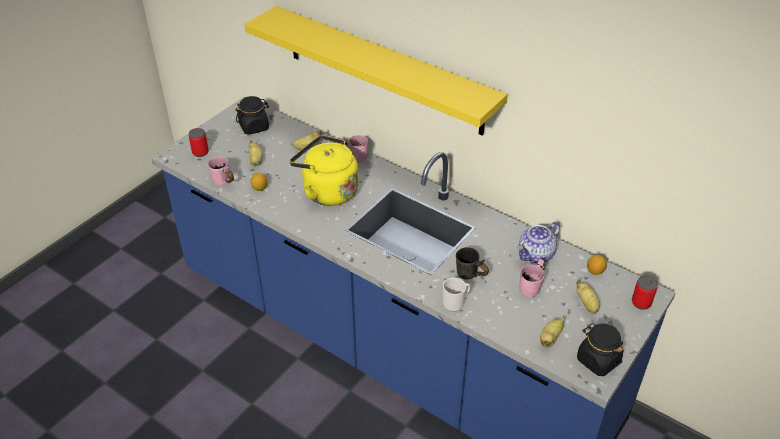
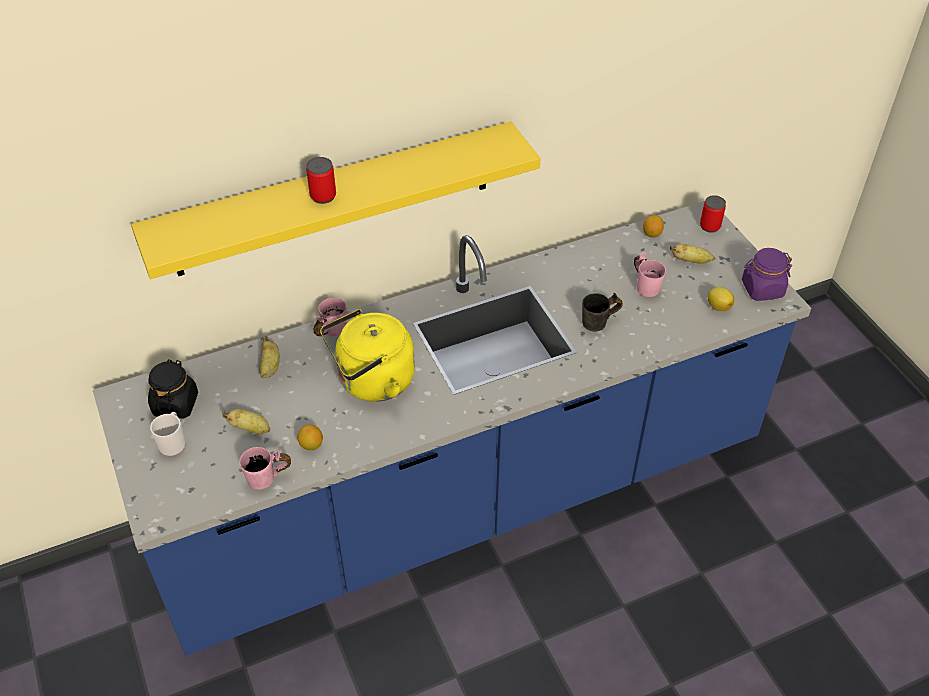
camera: 60 degrees left, 5 degrees up
can [189,128,209,157] -> can moved to [306,157,336,204]
mug [443,278,470,312] -> mug moved to [150,412,185,456]
teapot [517,222,560,263] -> none
banana [540,318,565,348] -> lemon [708,287,734,311]
black jar [577,323,624,376] -> purple jar [742,248,792,301]

